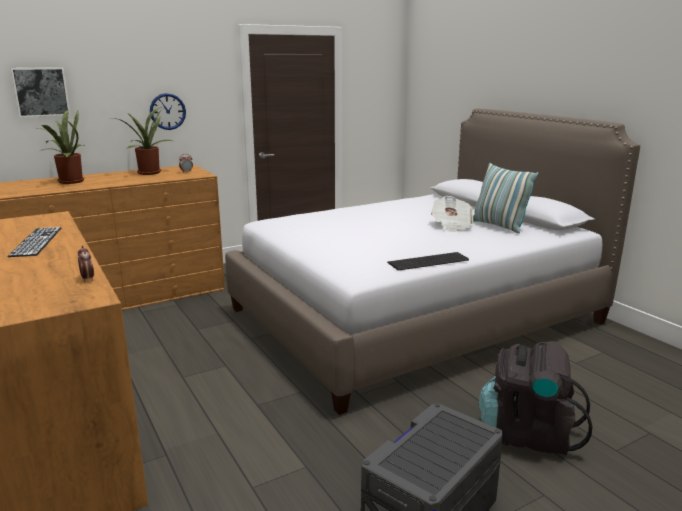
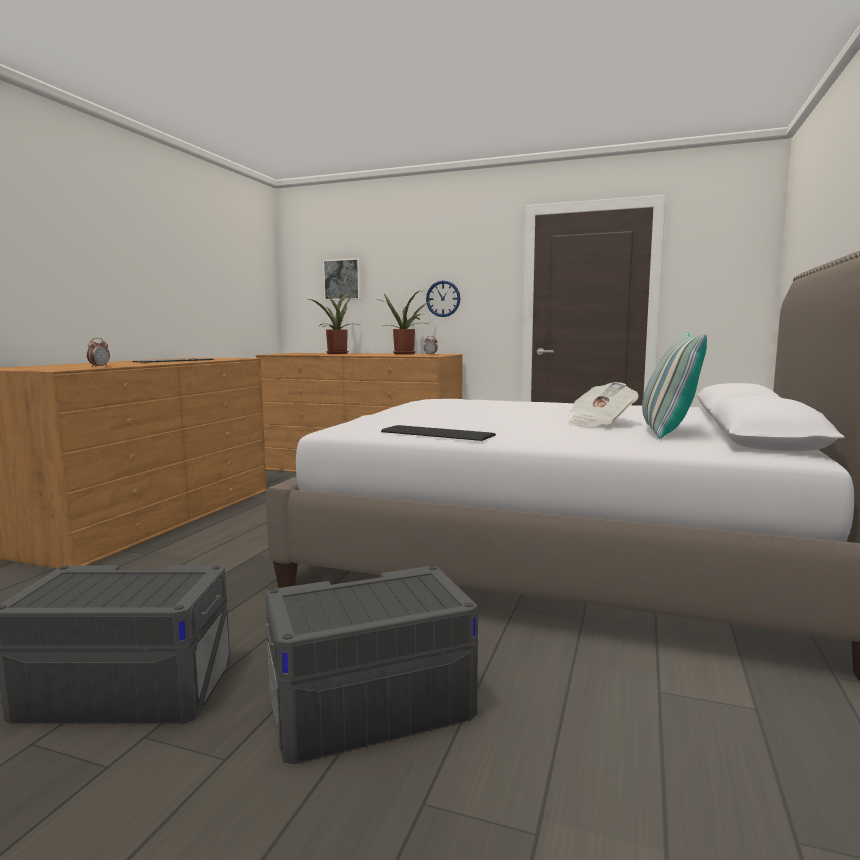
camera: 50 degrees right, 10 degrees down
black backpack [479,341,592,456] -> grey storage box [265,566,478,764]

